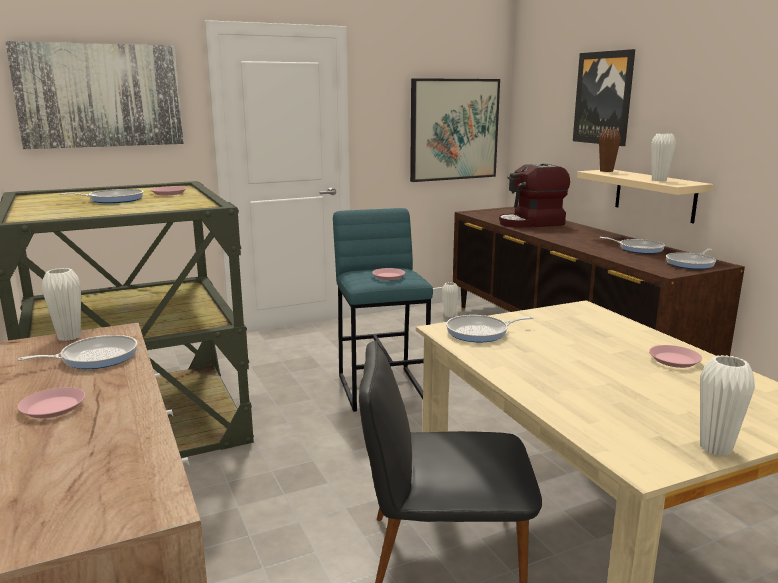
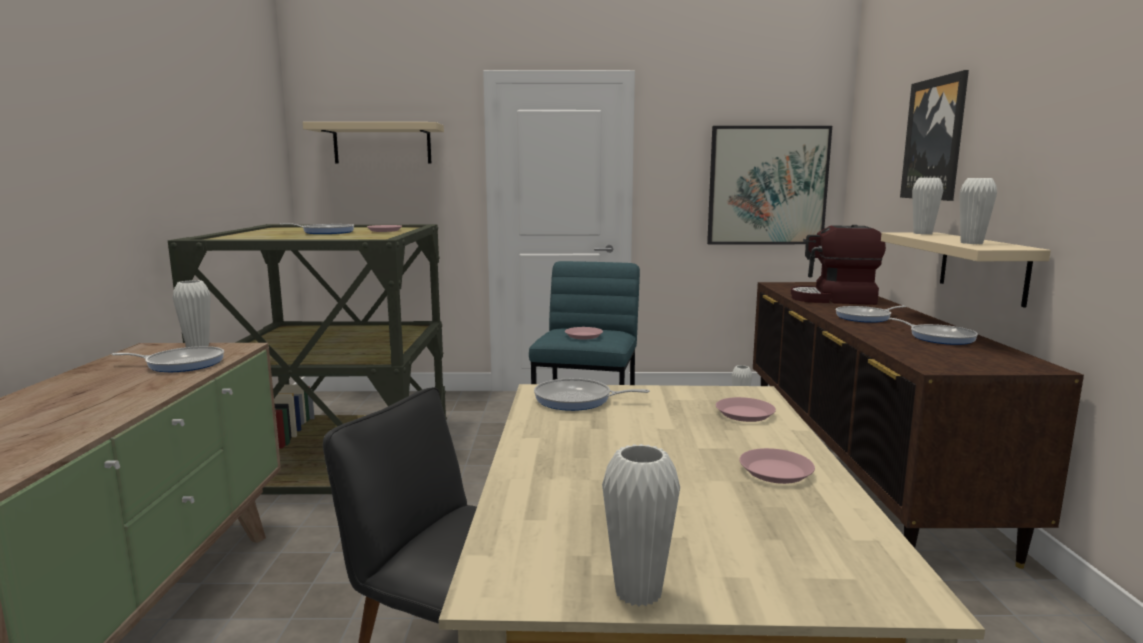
camera: 25 degrees right, 5 degrees down
picture [5,41,184,149] -> beige shelf [303,122,444,163]
pink plate [18,387,85,418] -> pink plate moved to [716,397,776,422]
brown vase [599,129,621,172] -> white vase [912,178,943,234]
frying pan [666,249,716,269] -> frying pan moved to [836,306,906,323]

